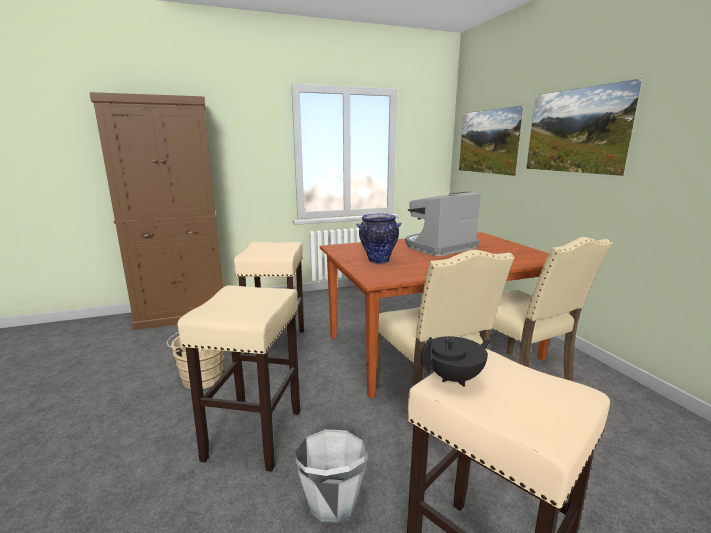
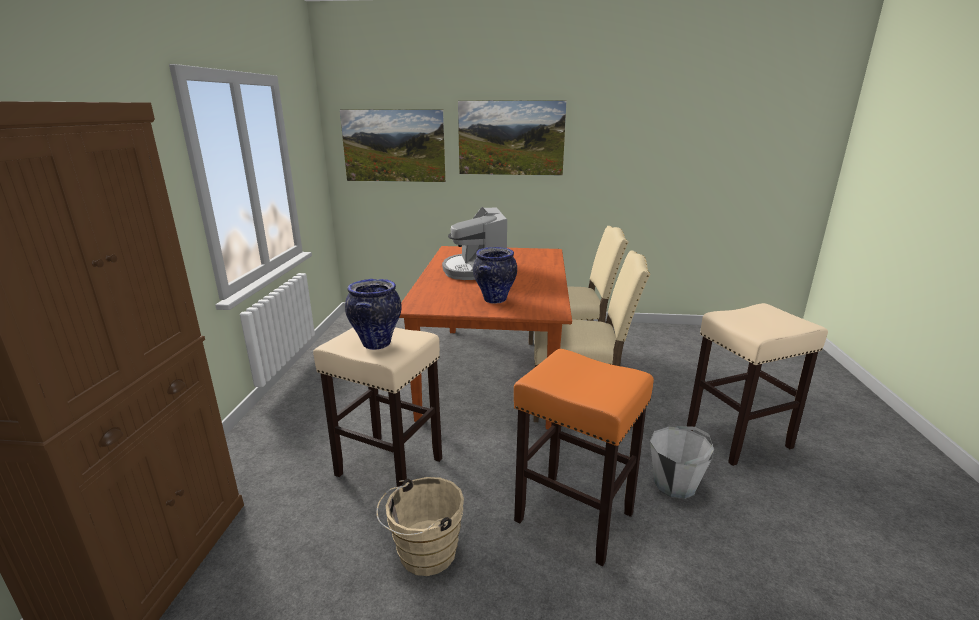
camera: 65 degrees left, 5 degrees up
beige stool [178,285,300,471] -> orange stool [514,349,654,566]
black teapot [421,336,491,387] -> none
none -> vase [345,279,402,350]

